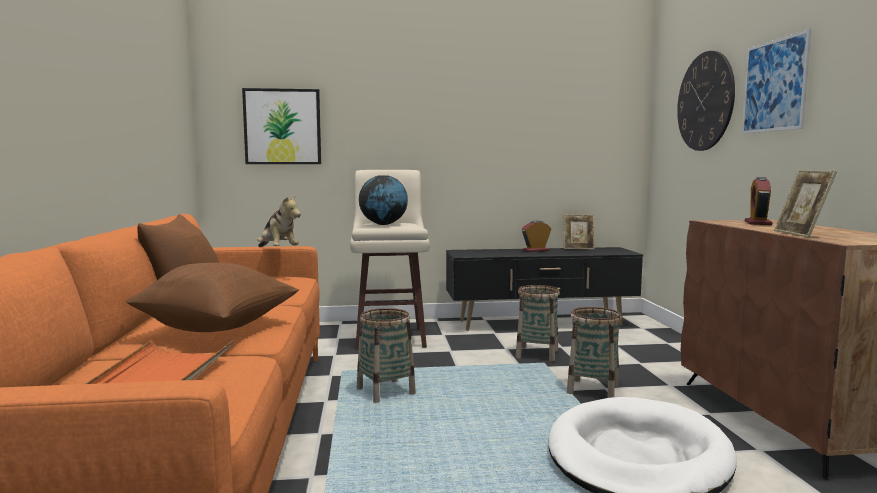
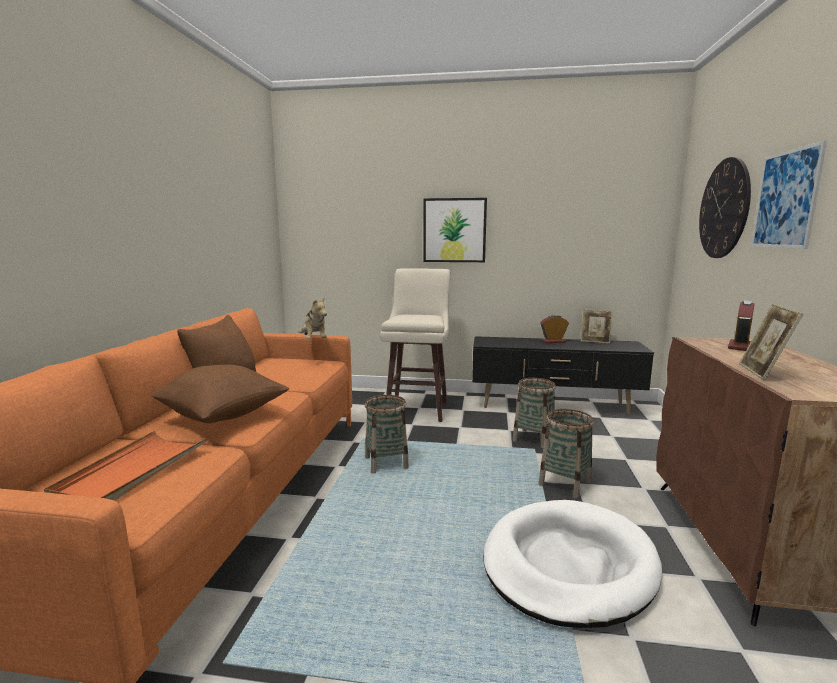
camera: 15 degrees right, 5 degrees up
picture [242,88,321,164] -> picture moved to [423,198,487,262]
globe [359,175,408,225] -> none

